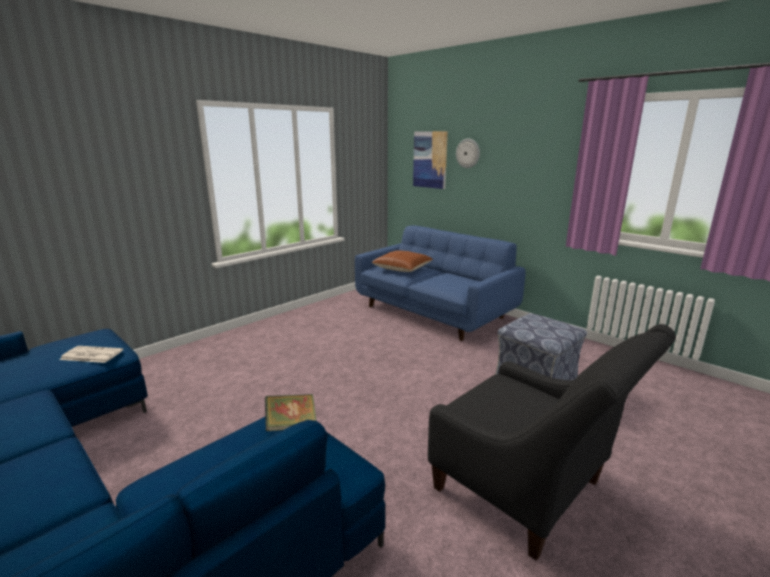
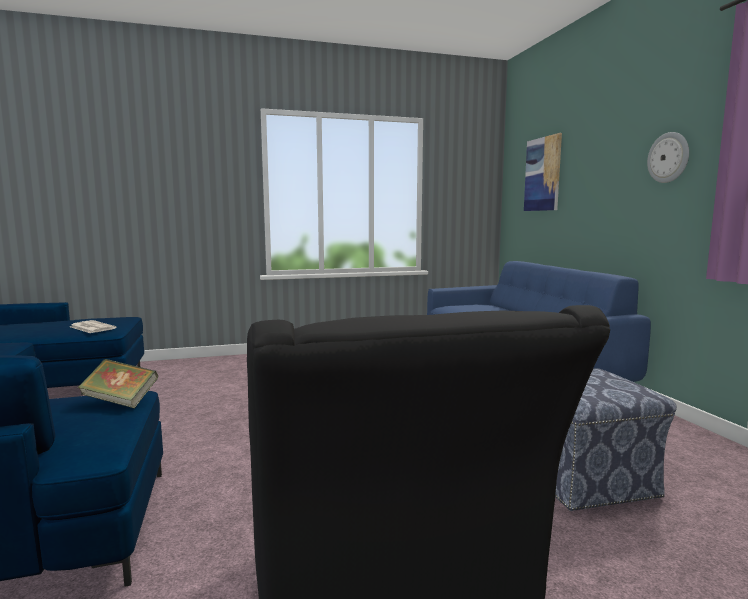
camera: 30 degrees right, 10 degrees down
brown pillow [372,250,433,272] -> none
wall clock [456,139,480,168] -> wall clock moved to [647,132,689,183]

